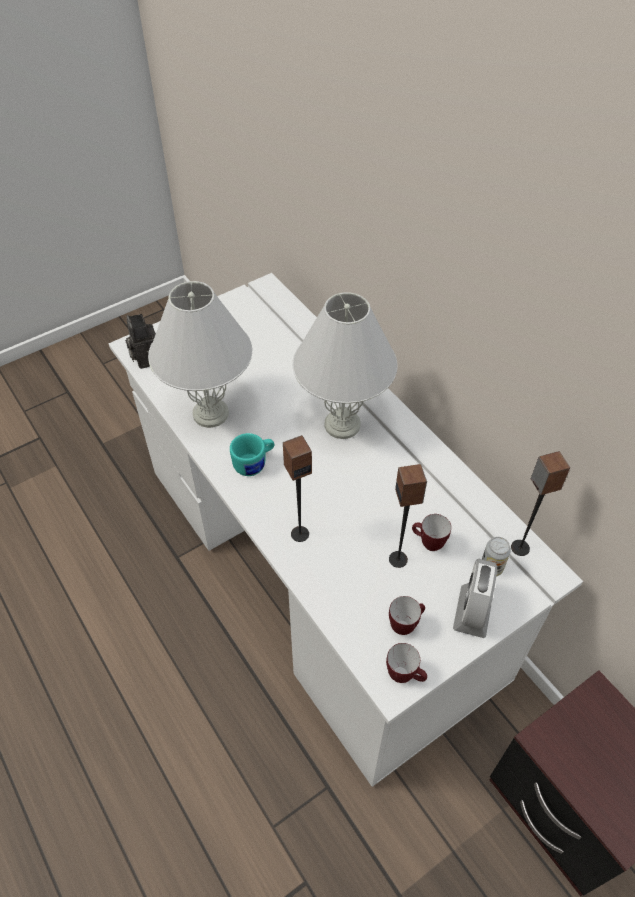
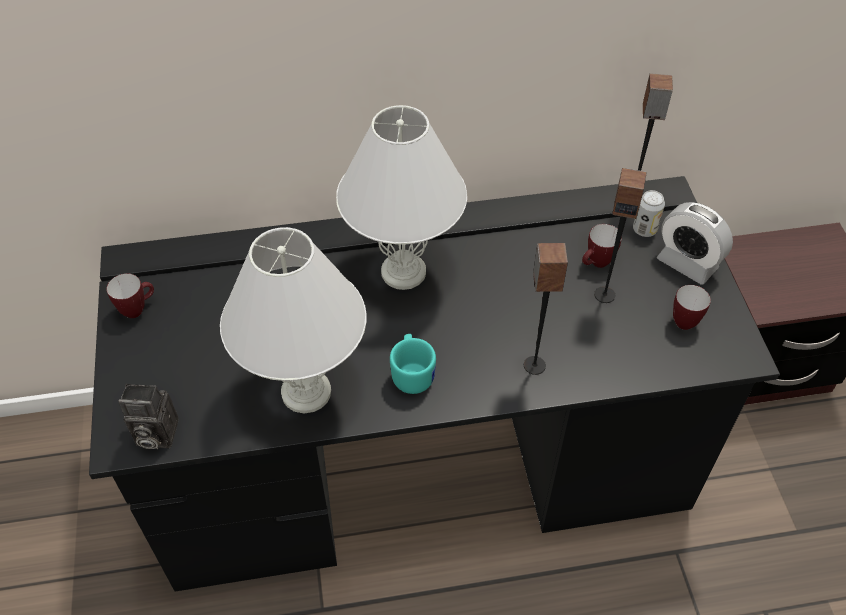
camera: 65 degrees left, 0 degrees up
white desk [109,273,583,787] -> black desk [89,176,780,592]
mug [386,643,427,683] -> mug moved to [107,274,154,318]

